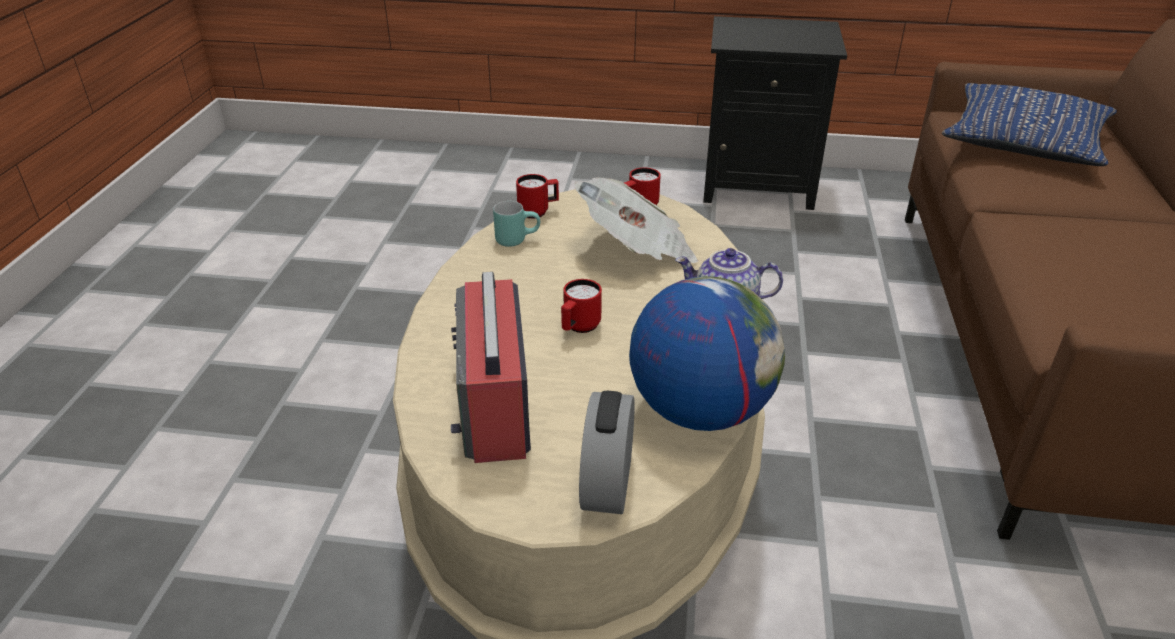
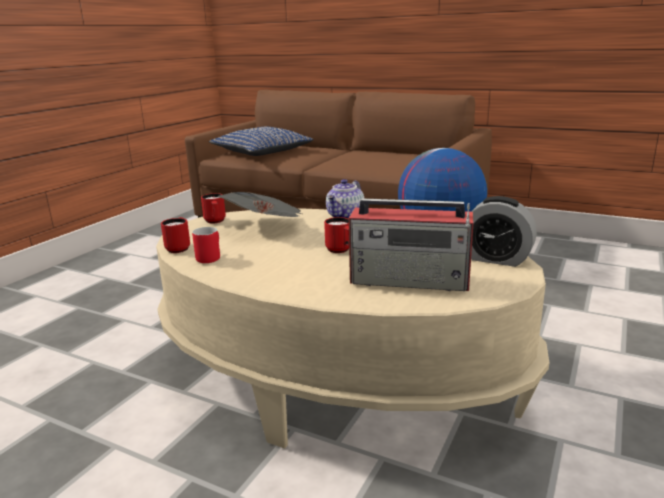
camera: 70 degrees left, 15 degrees down
turquoise mug [493,201,540,247] -> red mug [192,227,220,263]
black nightstand [703,16,847,210] -> none

